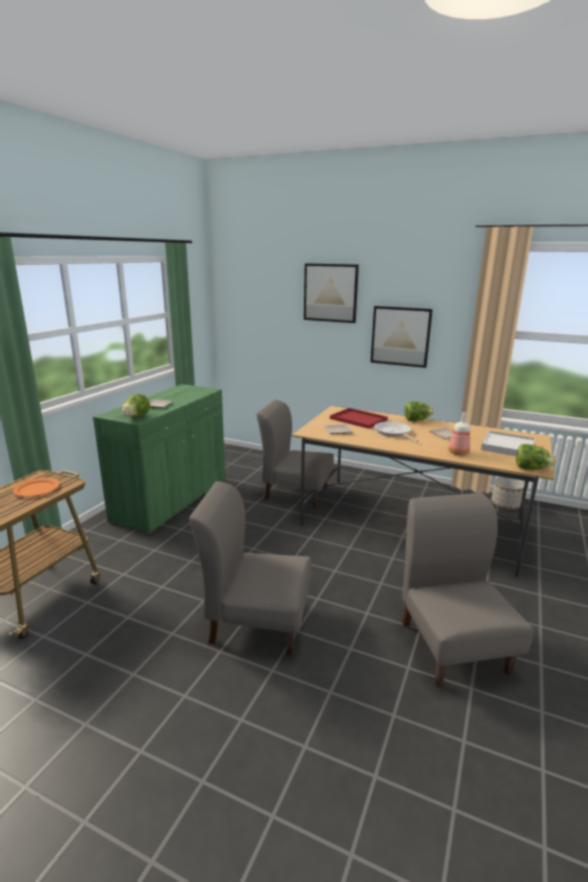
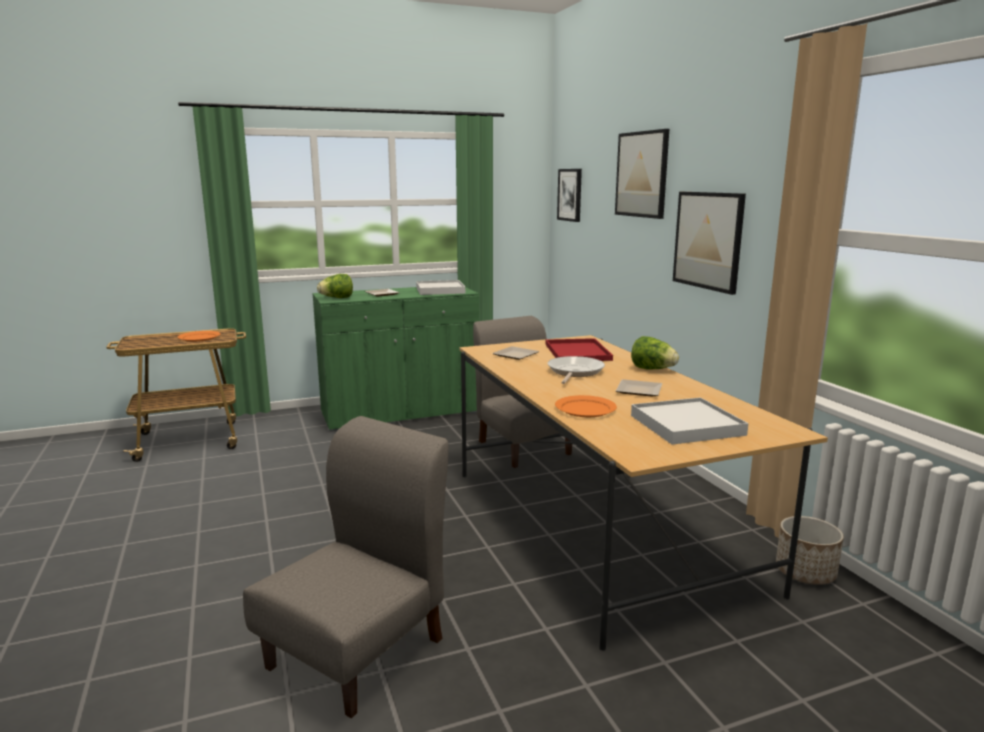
camera: 45 degrees right, 5 degrees down
grey chair [189,481,311,655] -> none
bottle [448,412,470,455] -> orange plate [555,395,617,417]
lettuce [516,444,556,470] -> none
none -> white tray [416,280,465,295]
none -> picture [557,169,582,222]

